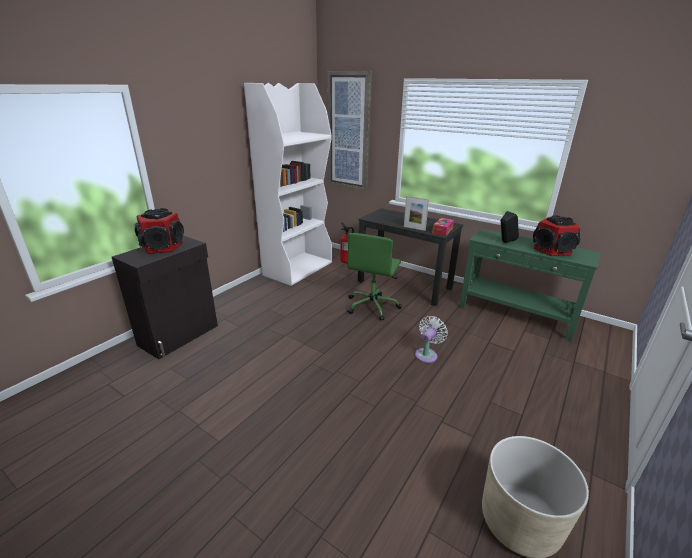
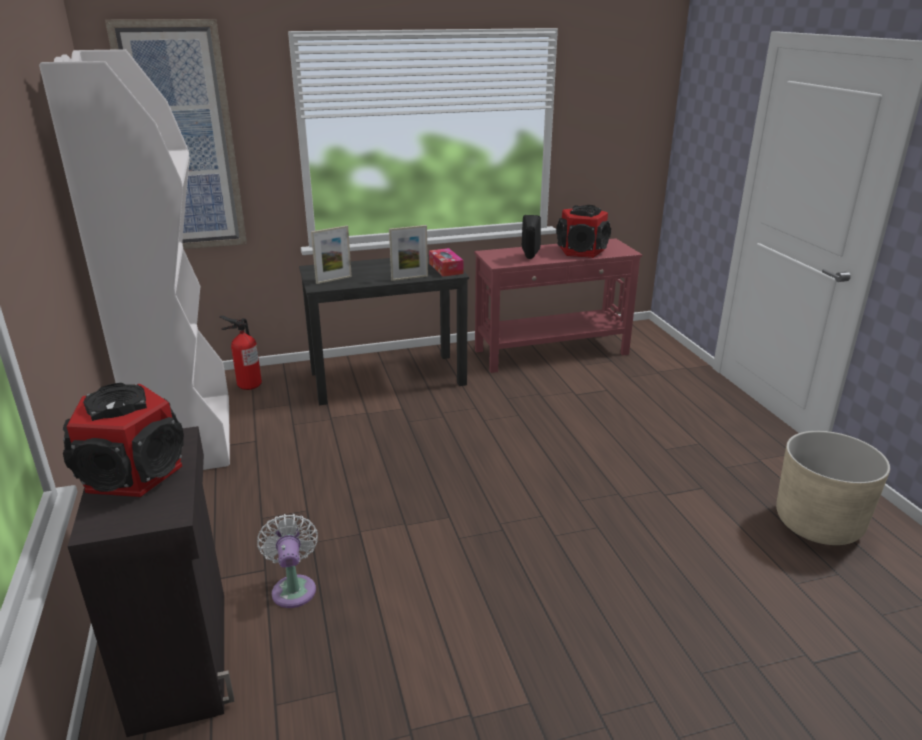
camera: 50 degrees left, 0 degrees up
green office chair [348,233,402,321] -> none
white fan [415,316,448,363] -> white fan moved to [257,514,318,608]
green console table [459,229,601,342] -> red console table [474,238,642,373]
none -> picture frame [311,226,352,284]

